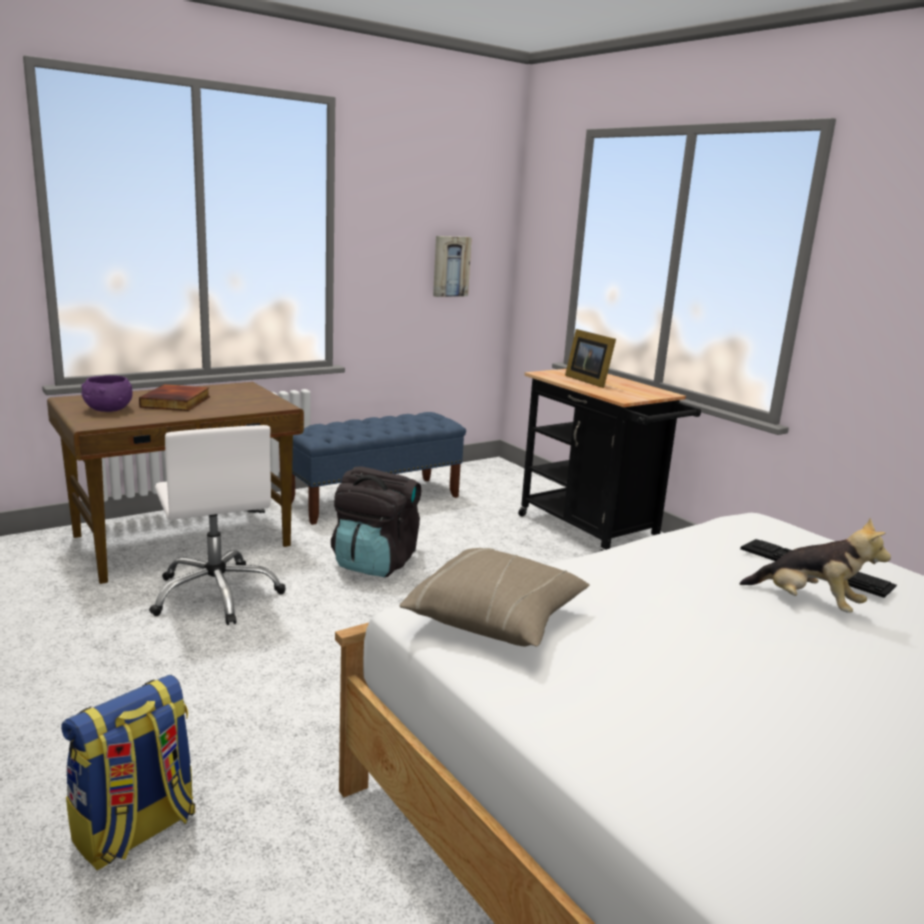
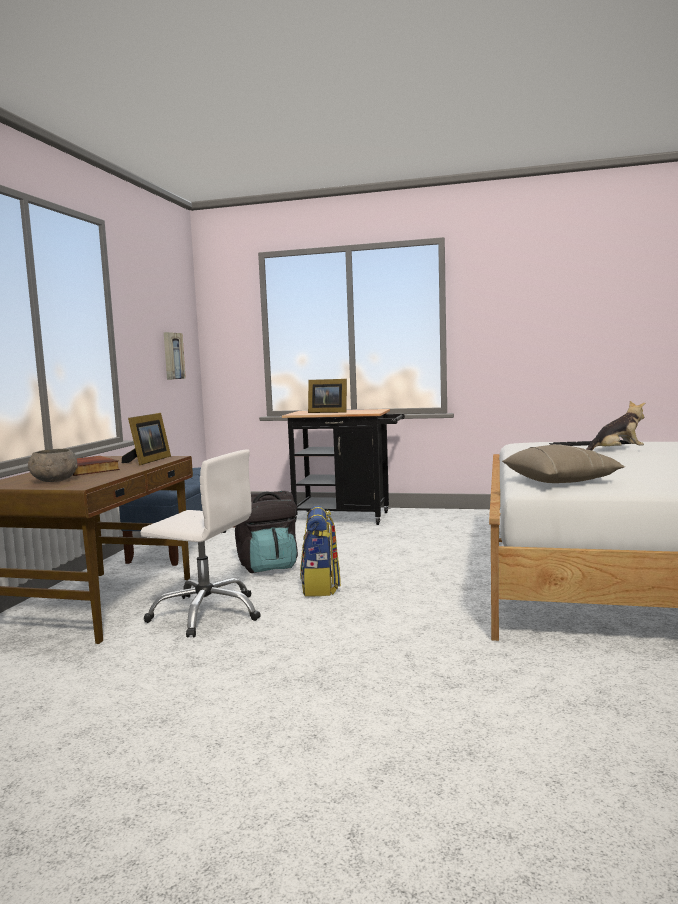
camera: 40 degrees left, 10 degrees down
backpack [61,675,195,870] -> backpack moved to [300,506,341,597]
purple bowl [81,375,133,412] -> grey bowl [28,449,78,482]
none -> picture frame [122,413,171,465]

